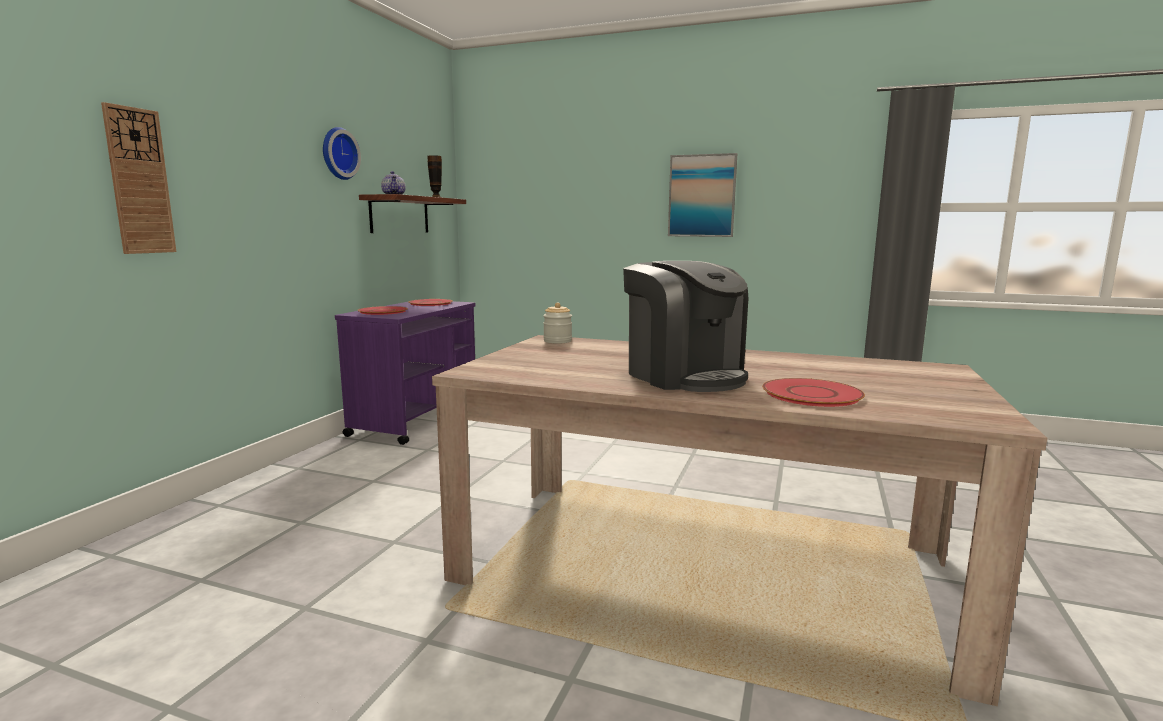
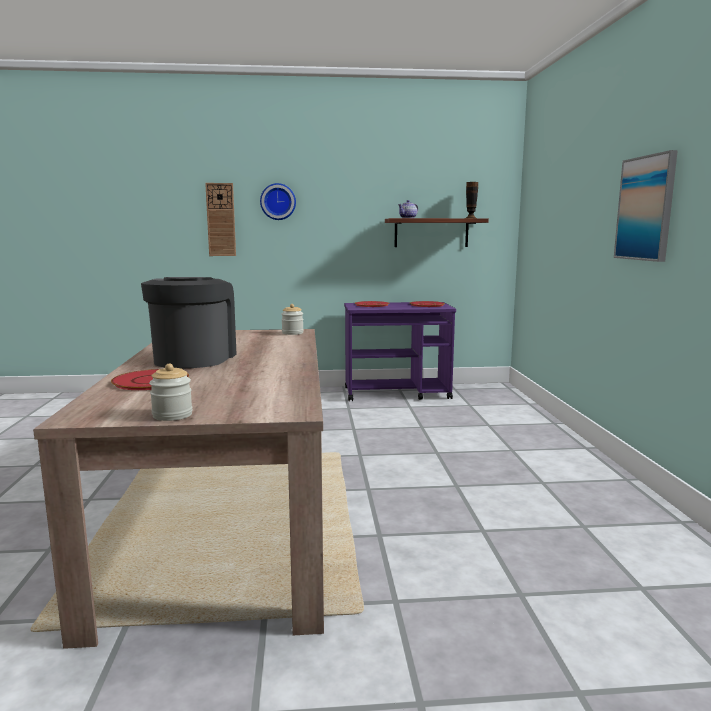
camera: 65 degrees right, 0 degrees up
wall clock [323,127,361,180] -> wall clock moved to [260,183,296,220]
coffee machine [623,261,748,392] -> coffee machine turned 150 degrees clockwise [141,277,236,368]
none -> jar [149,364,193,421]

